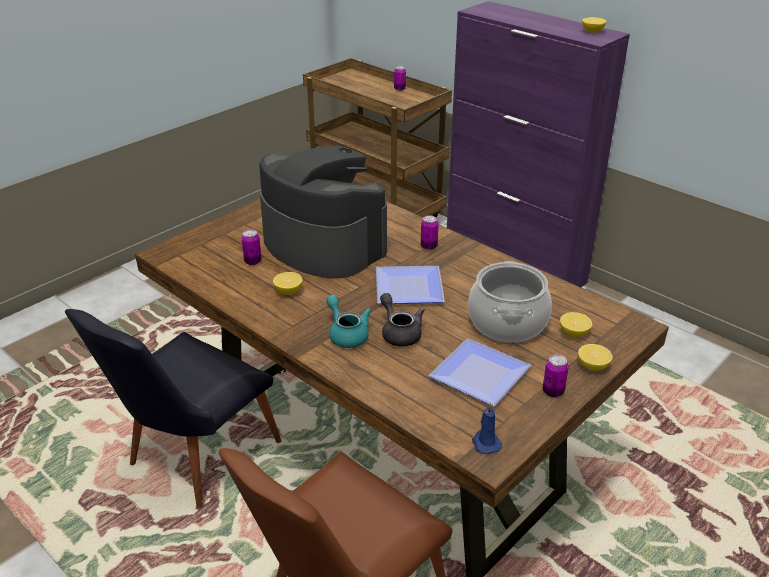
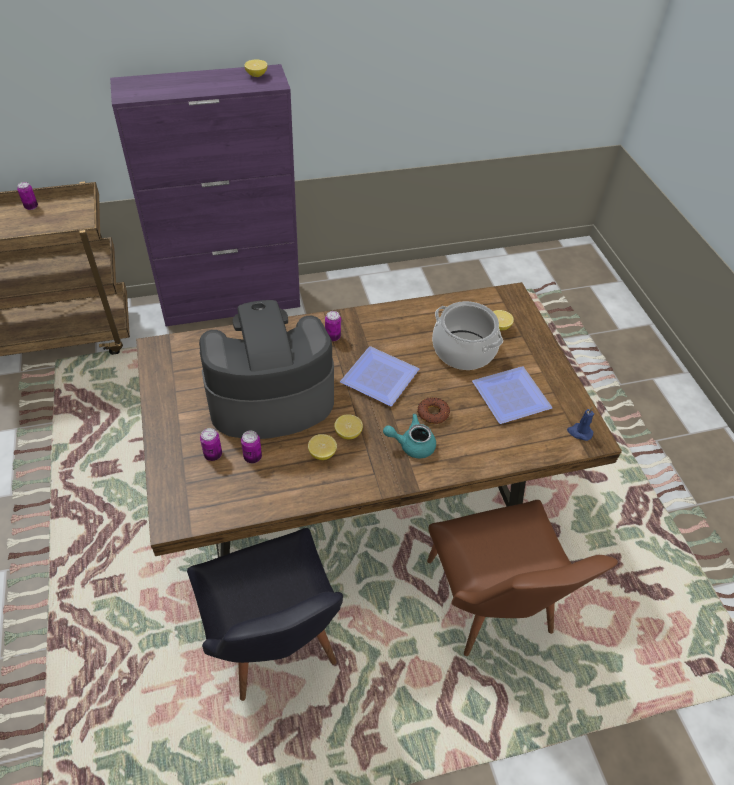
camera: 60 degrees left, 15 degrees up
grey teapot [380,293,425,347] -> donut [417,397,450,424]
can [543,354,569,397] -> can moved to [200,428,222,461]
lemon [578,344,613,371] -> lemon moved to [334,414,363,440]

